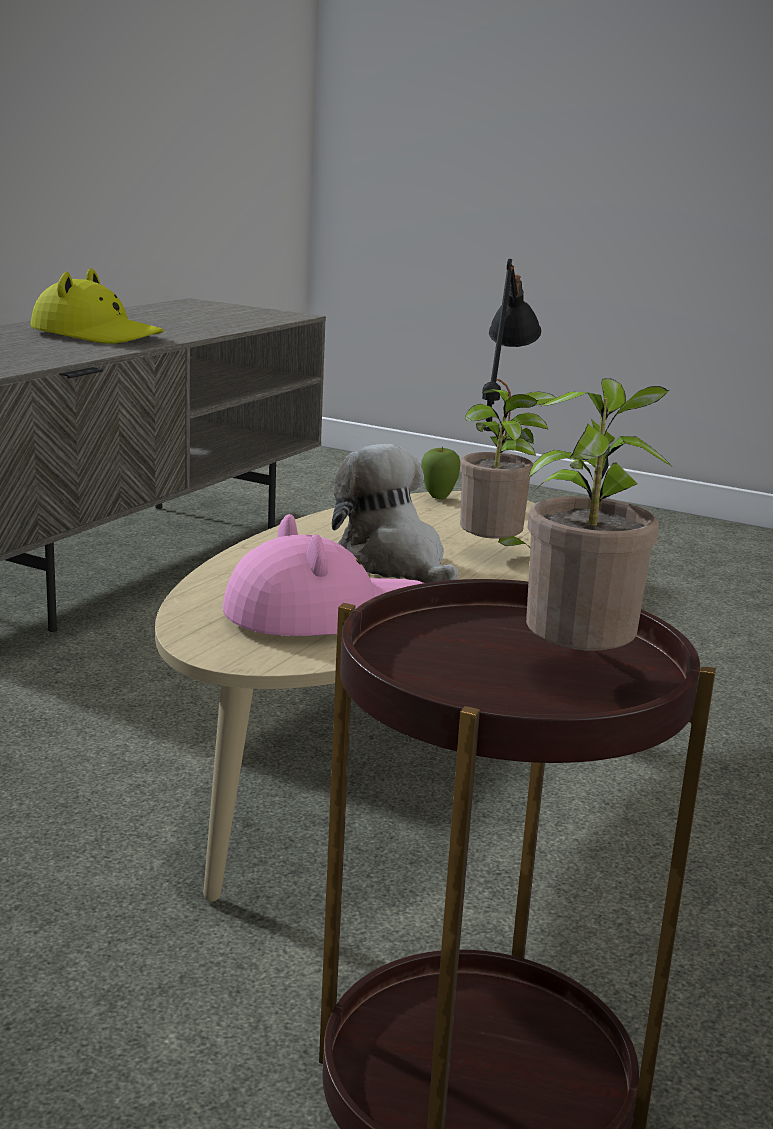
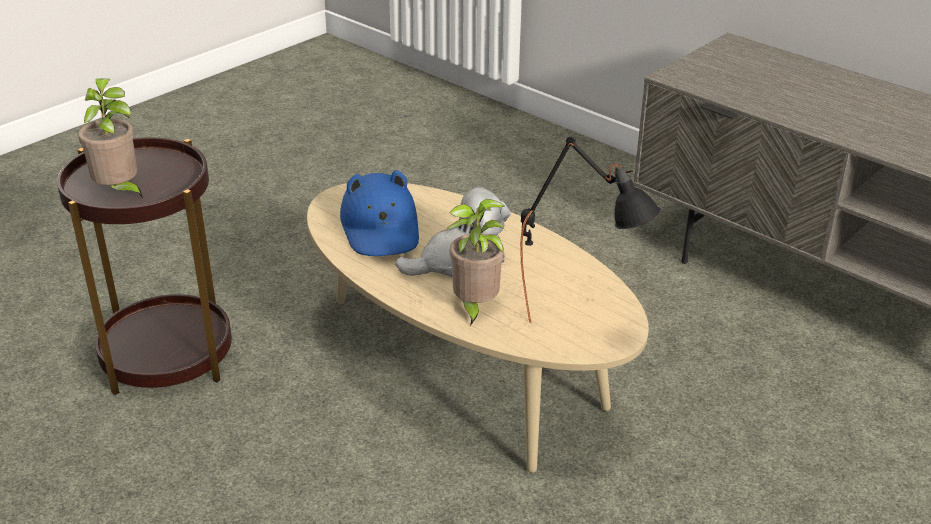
camera: 105 degrees right, 15 degrees up
yellow hat [31,268,164,344] -> none
pink hat [223,514,423,636] -> blue hat [340,170,419,256]
apple [422,447,460,500] -> none

